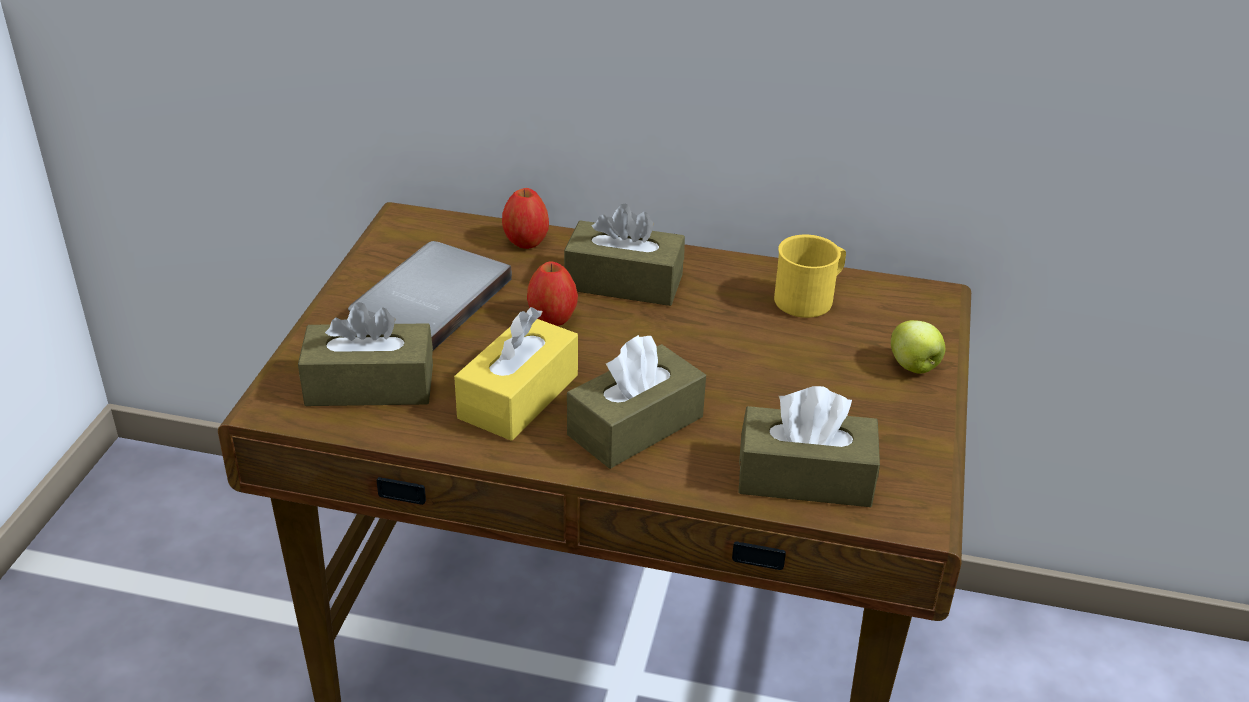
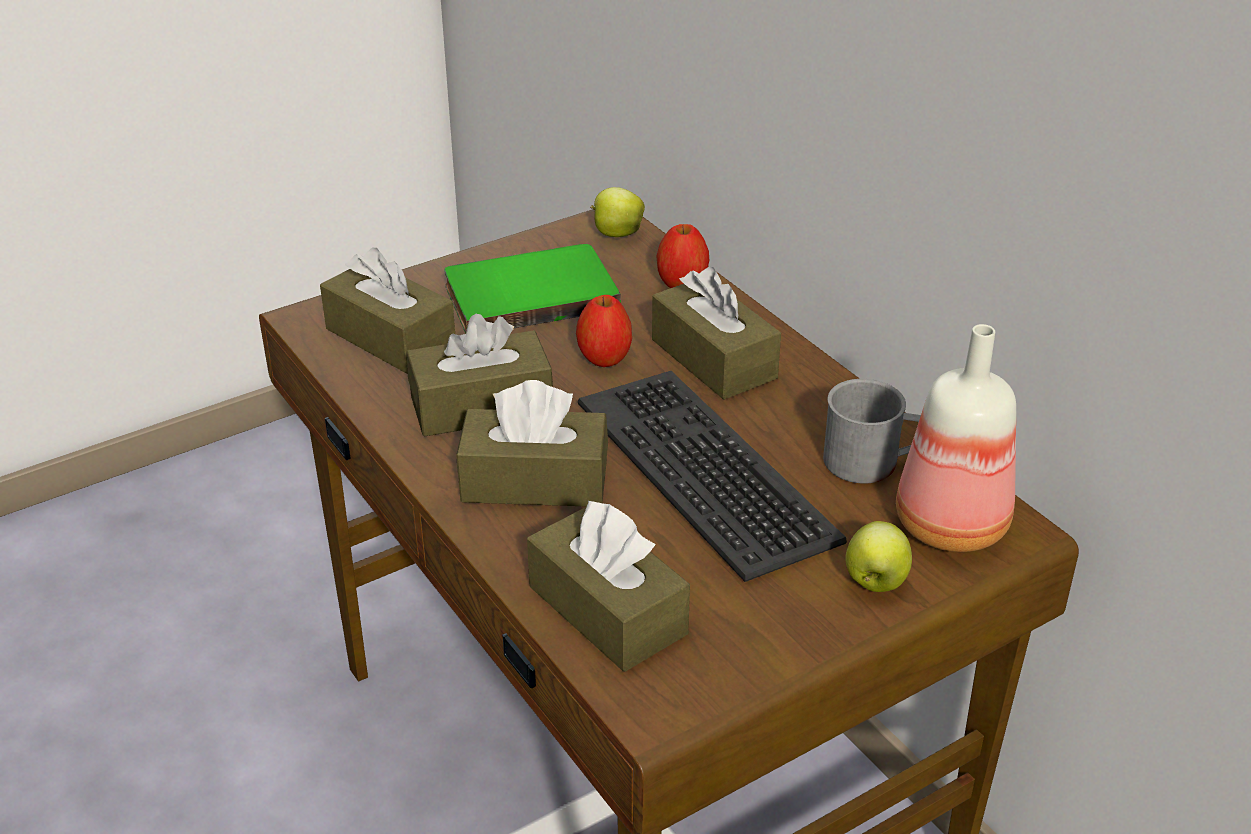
camera: 45 degrees right, 0 degrees up
grey book [348,241,512,350] -> green book [444,244,621,333]
yellow tissue box [454,307,578,441] -> brown tissue box [406,314,553,437]
yellow mug [774,234,846,318] -> grey mug [823,379,921,483]
none -> keyboard [578,371,847,582]
none -> apple [590,187,645,237]
none -> bottle [896,324,1016,552]

